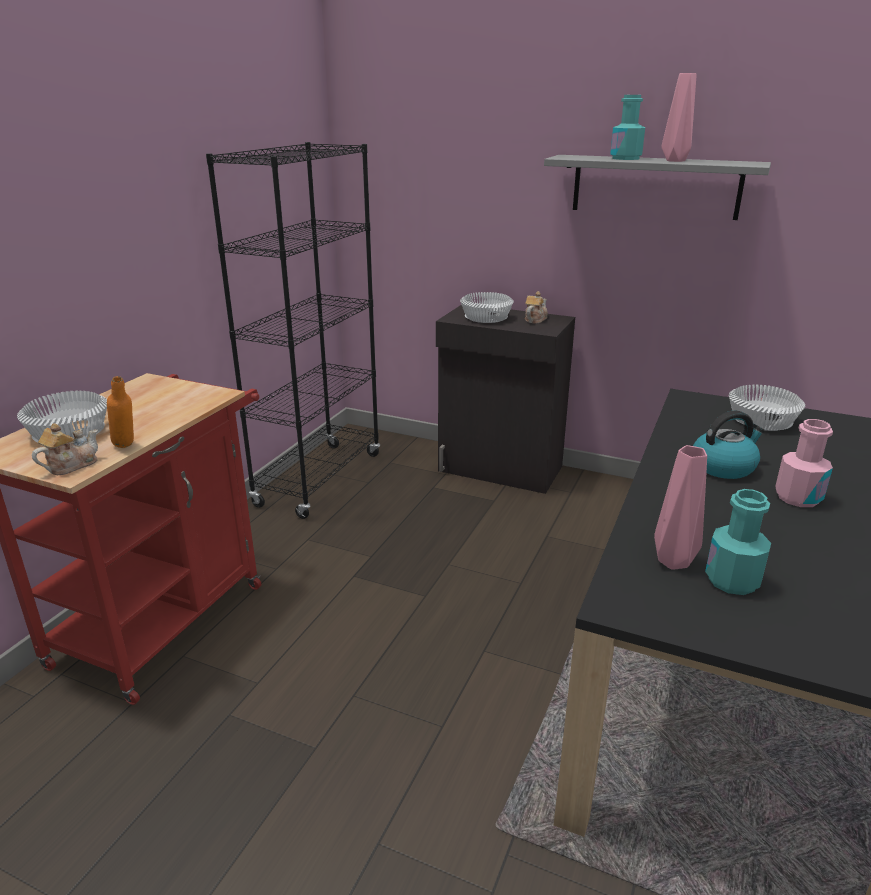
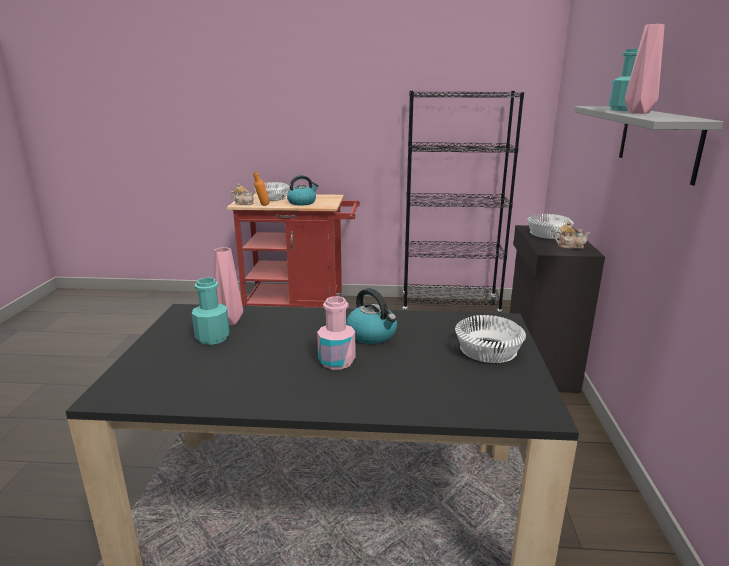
camera: 70 degrees right, 5 degrees down
none -> kettle [287,175,319,206]

